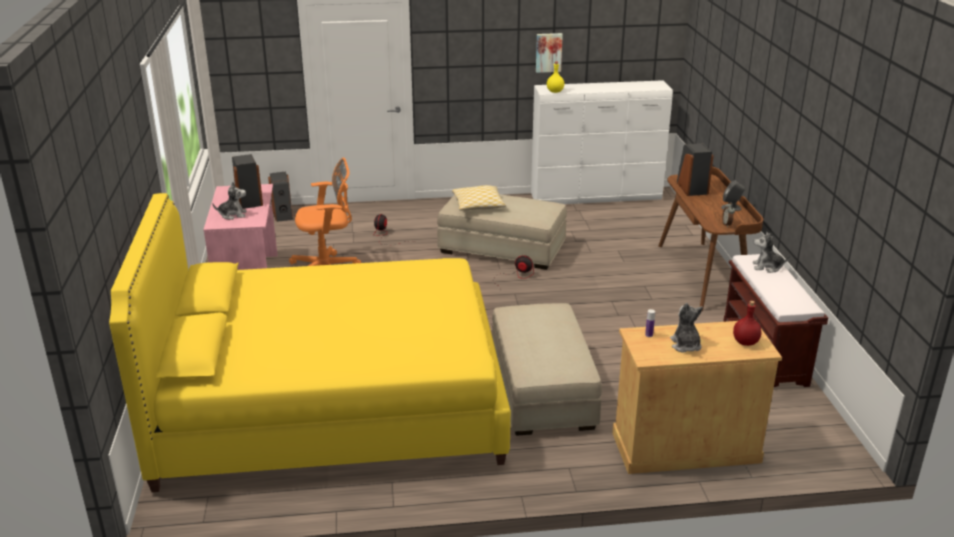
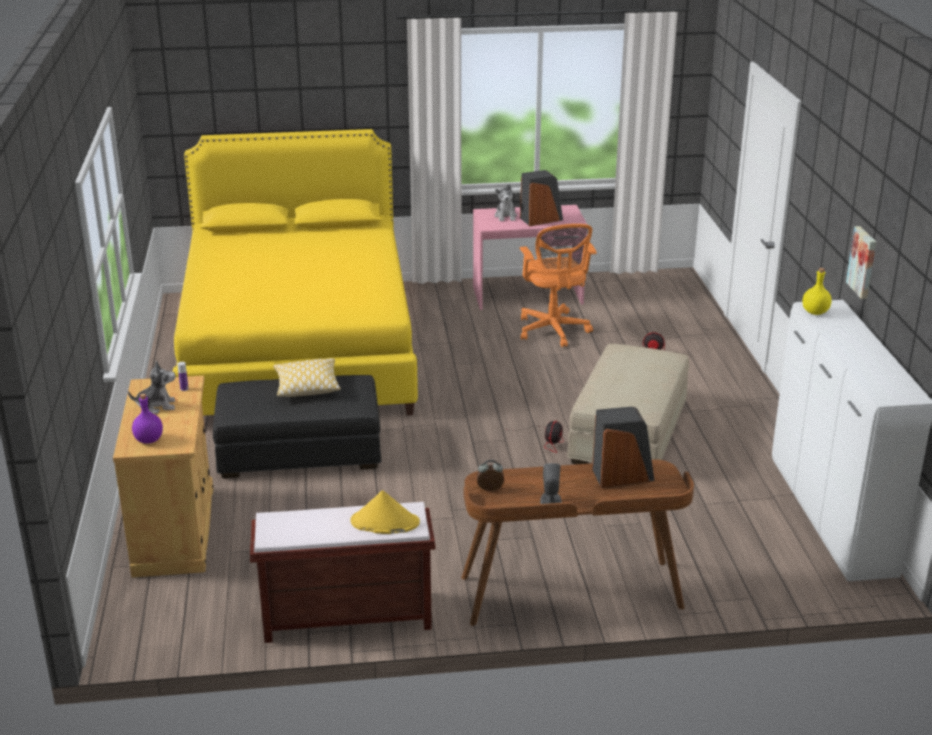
camera: 90 degrees right, 0 degrees up
speaker [268,172,293,222] -> none
pillow [452,185,506,211] -> pillow moved to [273,358,341,397]
beige ottoman [492,303,602,436] -> black ottoman [213,375,381,478]
red bottle [733,301,761,346] -> purple bottle [132,394,163,443]
plush toy [753,232,791,273] -> yellow hat [350,490,420,534]

